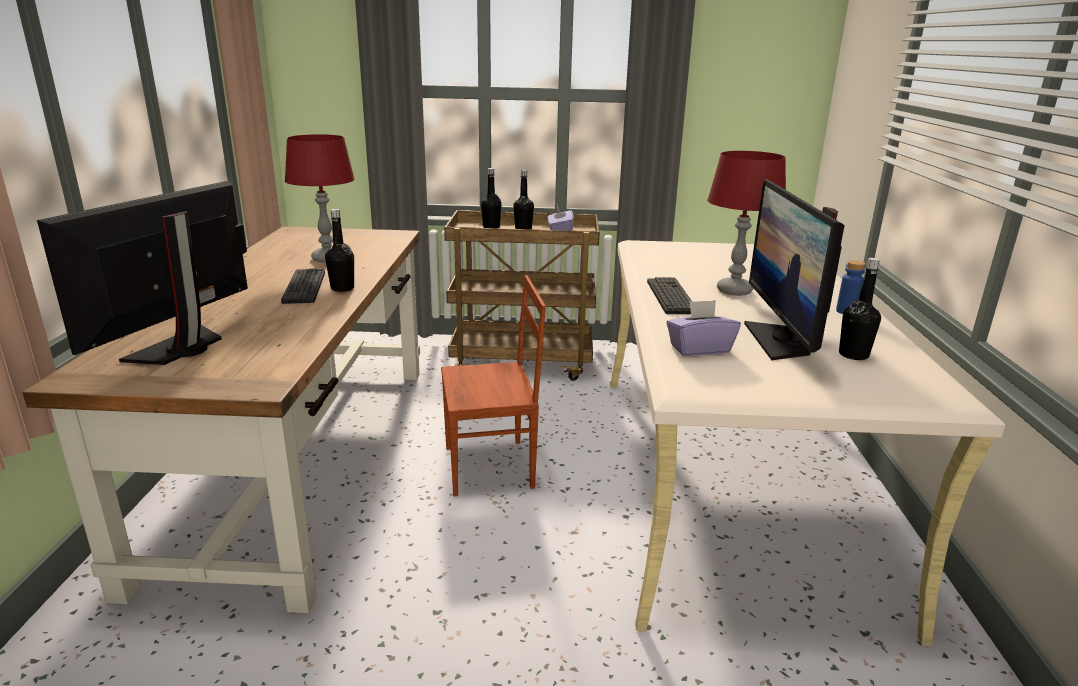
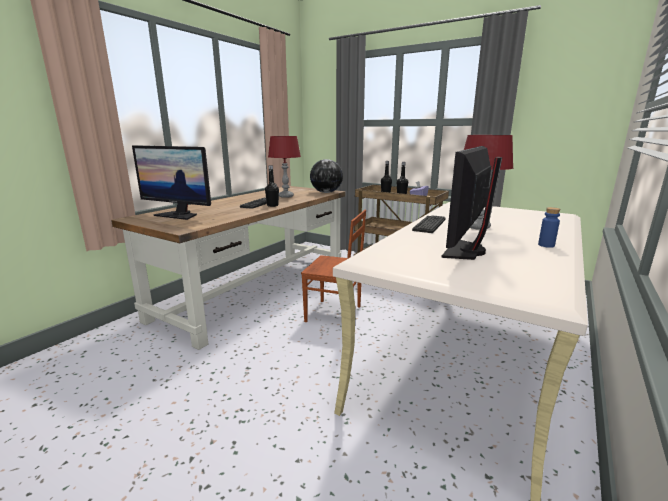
camera: 30 degrees right, 5 degrees down
monitor [37,181,248,365] -> monitor turned 120 degrees counterclockwise [132,145,211,220]
purple tissue box [666,300,741,356] -> none
black bottle [839,258,881,360] -> none
none -> globe [310,159,343,193]

